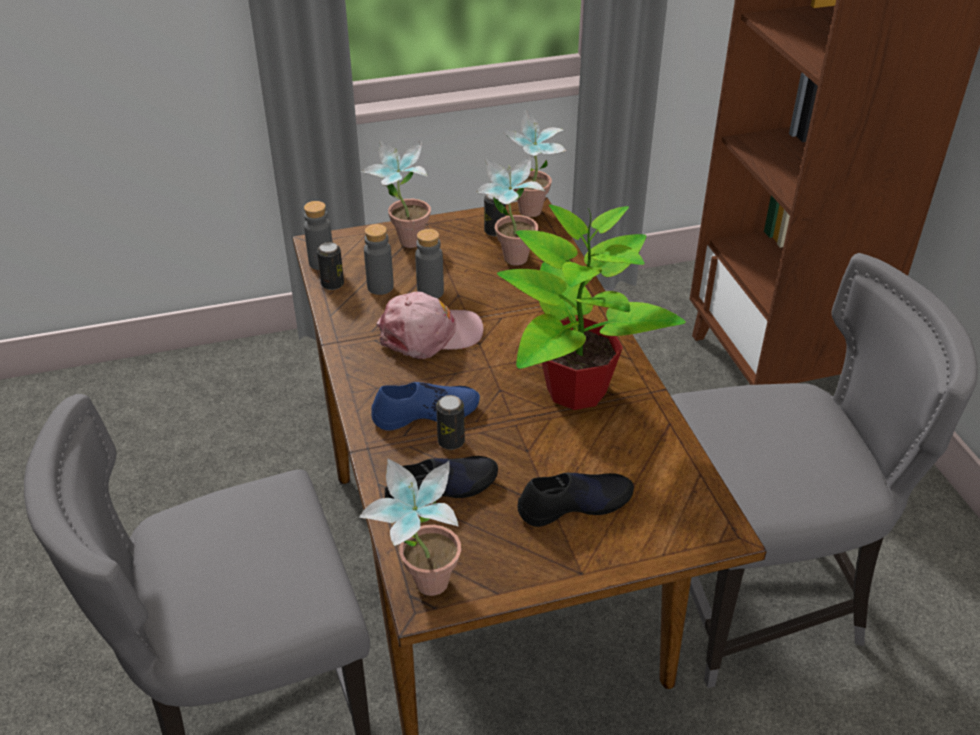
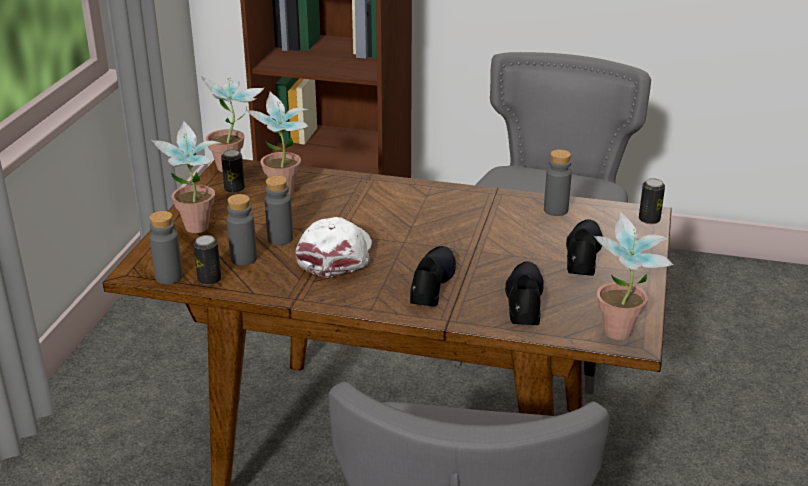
camera: 60 degrees left, 10 degrees down
blue shoe [372,382,480,431] -> black shoe [410,246,456,307]
pink cap [376,291,484,359] -> white cap [295,217,372,278]
can [436,395,465,450] -> can moved to [639,178,665,224]
potted plant [497,204,686,410] -> none
none -> grey bottle [544,149,572,216]

